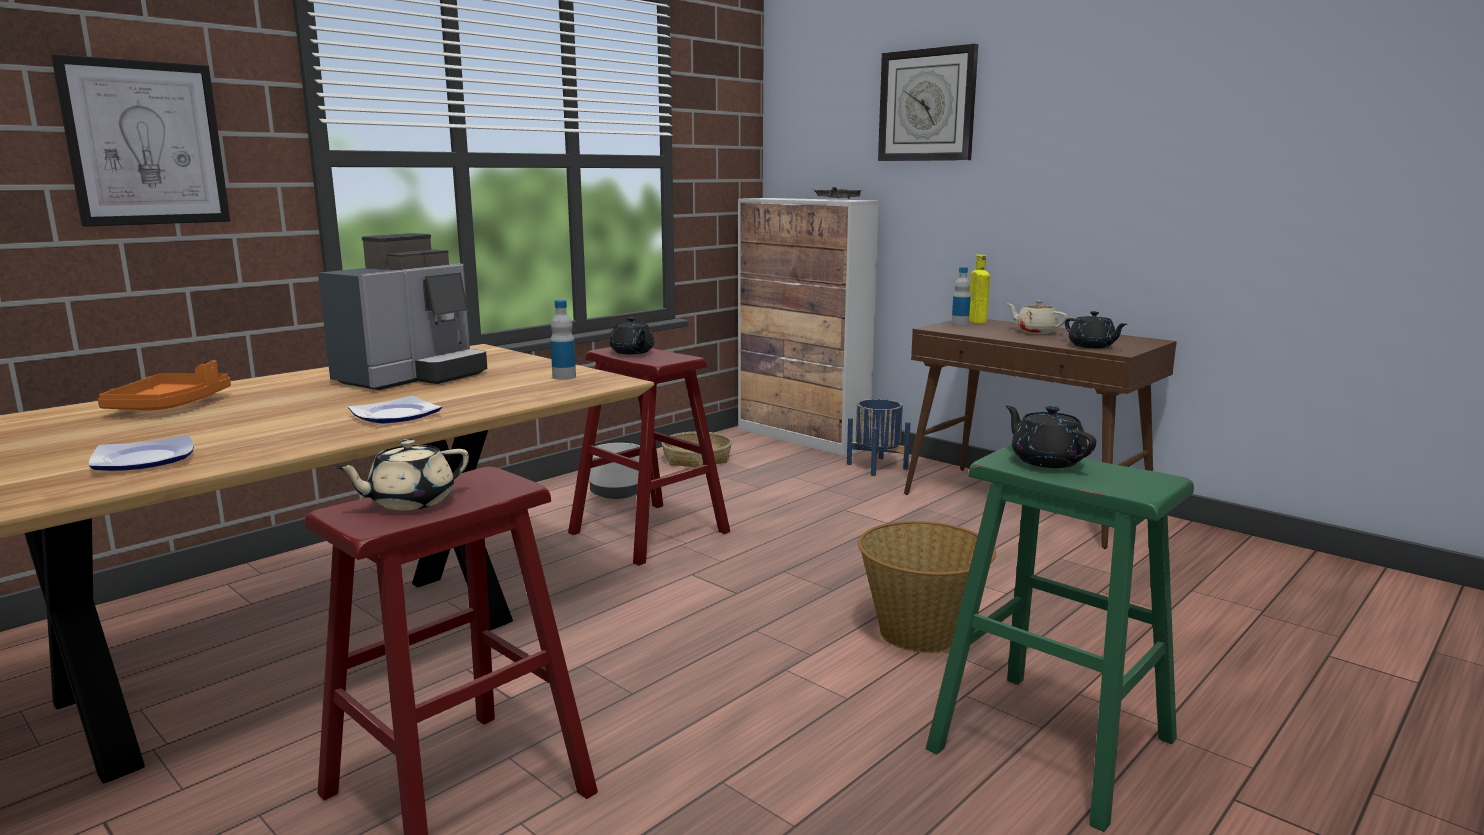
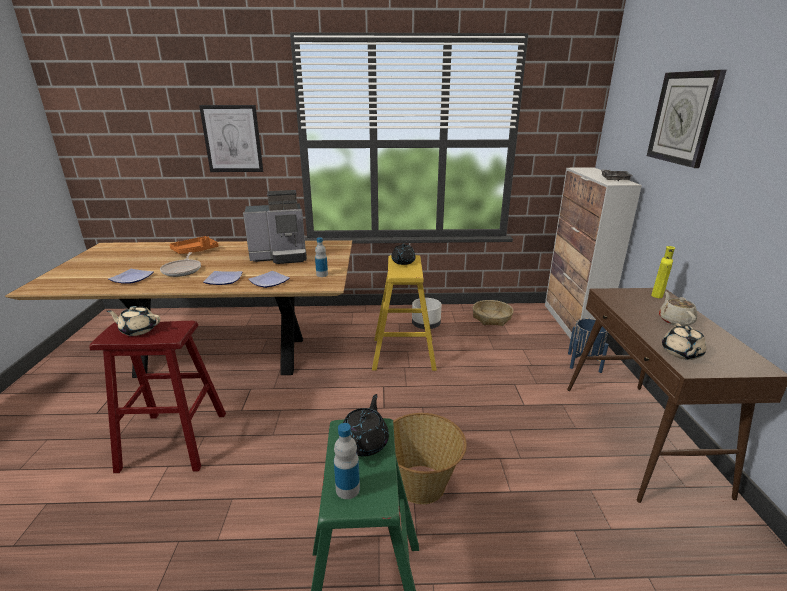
camera: 45 degrees right, 10 degrees up
red stool [568,347,730,566] -> yellow stool [372,255,437,371]
bottle [952,267,971,325] -> bottle moved to [334,423,360,499]
black teapot [1065,311,1127,348] -> beige teapot [662,323,706,360]
none -> frying pan [160,252,201,277]
none -> plate [248,271,290,288]

